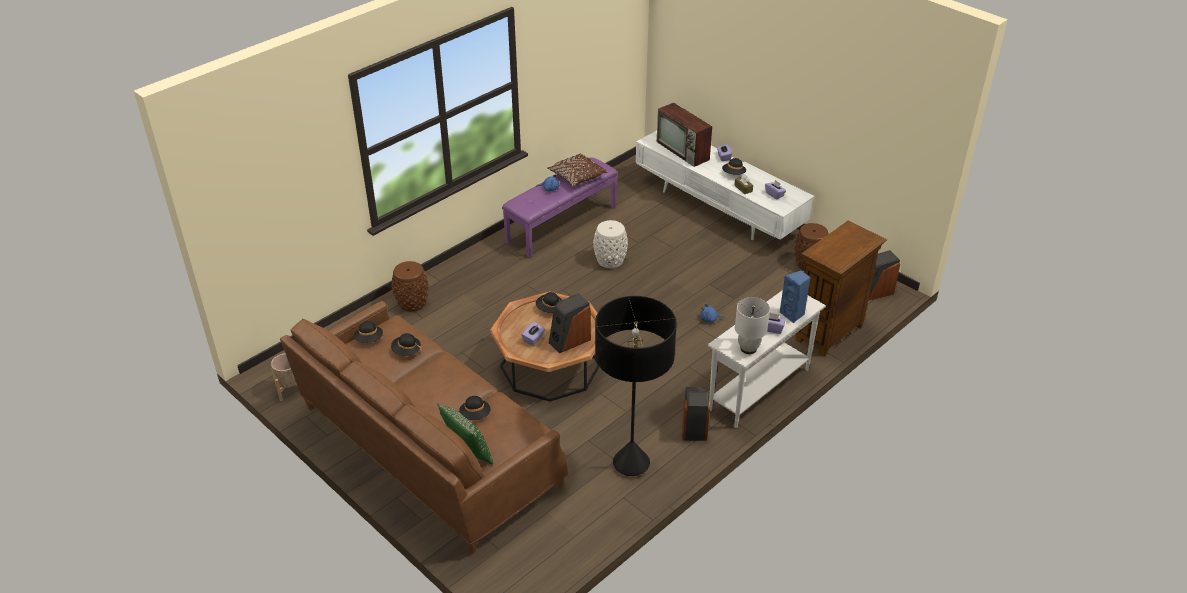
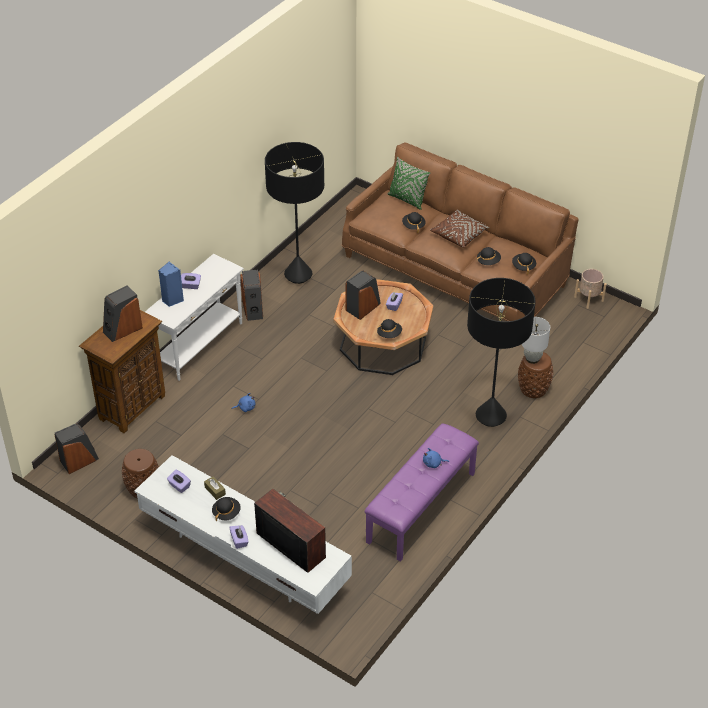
camera: 170 degrees right, 5 degrees up
brown pillow [547,154,607,187] -> brown pillow moved to [430,209,489,248]
white stool [593,220,628,268] -> none
white table lamp [735,297,770,354] -> white table lamp moved to [522,317,550,364]
none -> speaker [103,286,143,342]
none -> black floor lamp [467,278,536,427]

